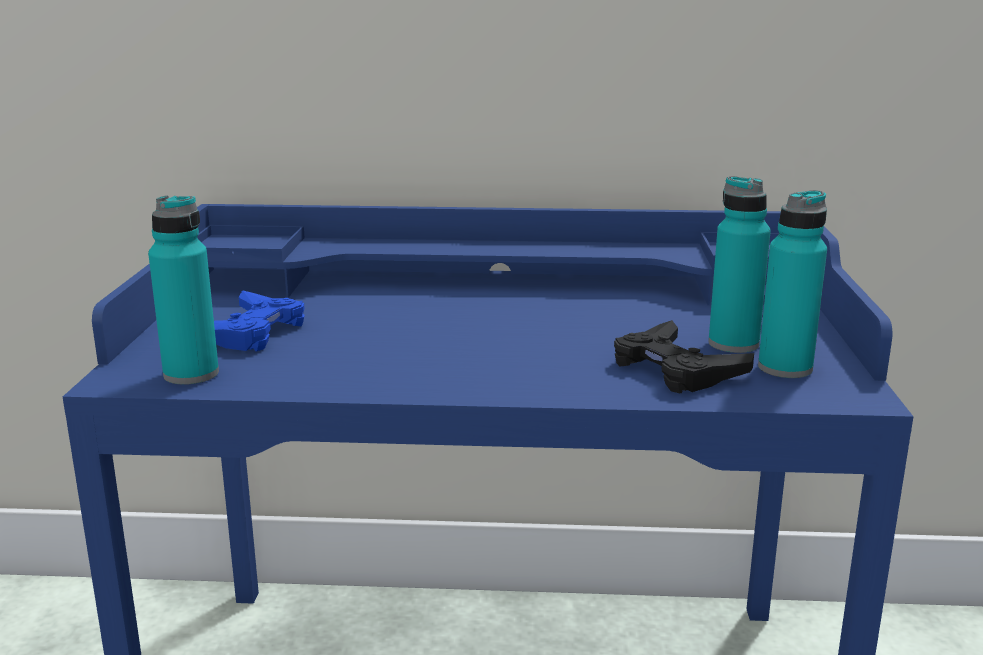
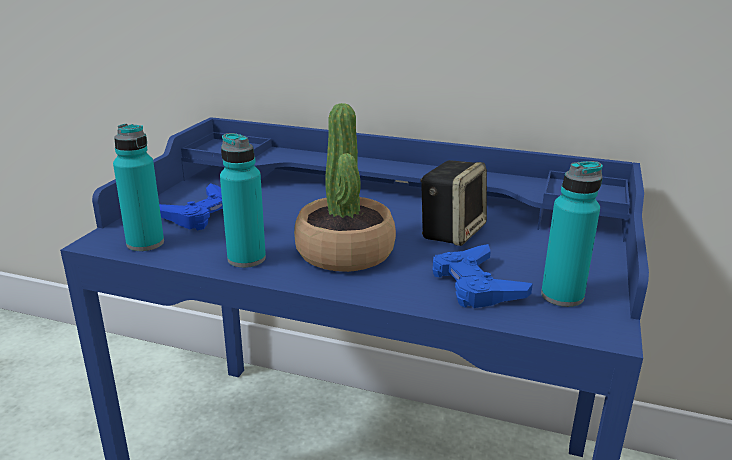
camera: 15 degrees right, 5 degrees up
black game controller [614,320,754,393] -> blue game controller [432,244,533,308]
turquoise bottle [708,176,771,353] -> turquoise bottle moved to [220,133,266,268]
none -> potted plant [294,103,396,272]
none -> speaker [421,160,487,246]

